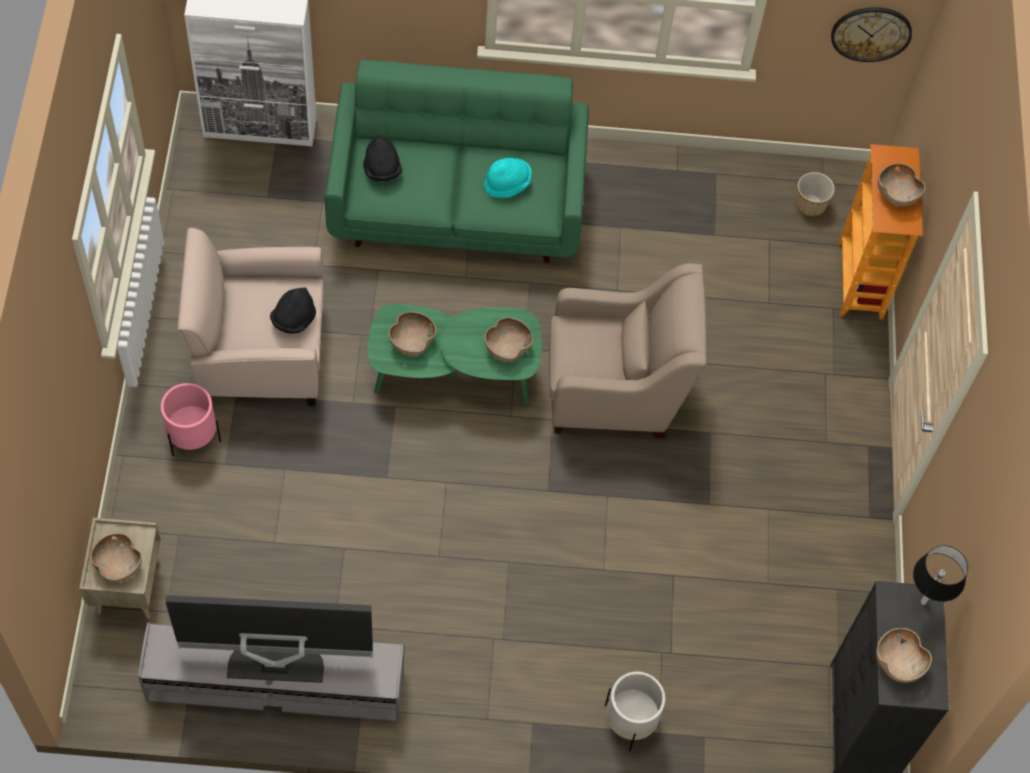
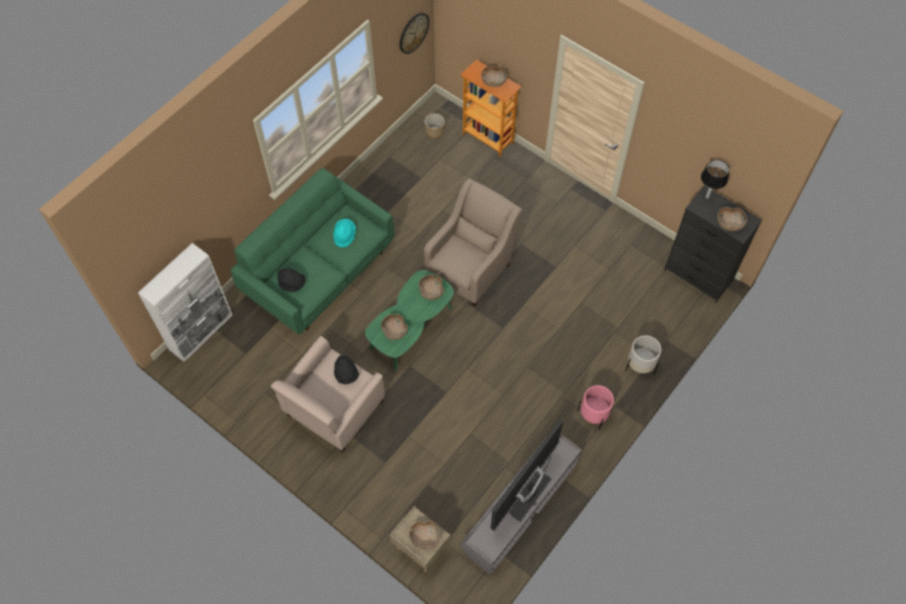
camera: 50 degrees left, 0 degrees up
pink planter [161,383,221,457] -> pink planter moved to [577,385,614,430]

